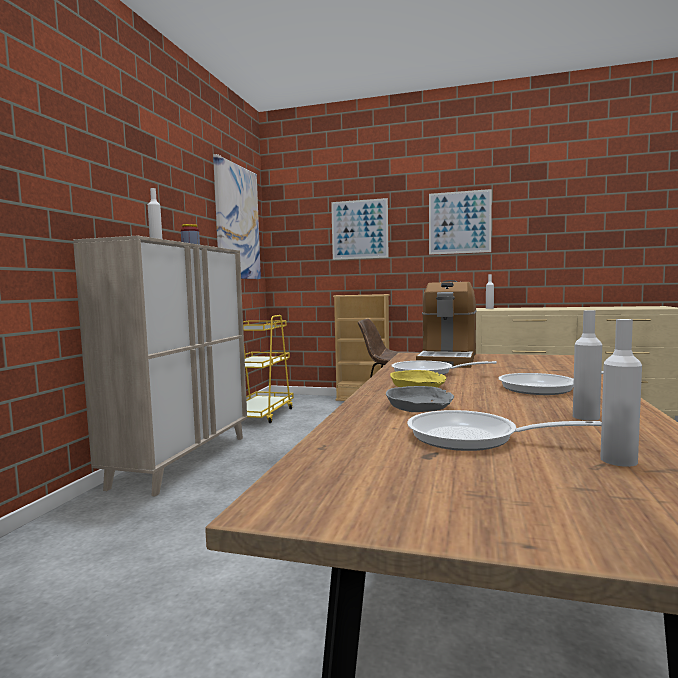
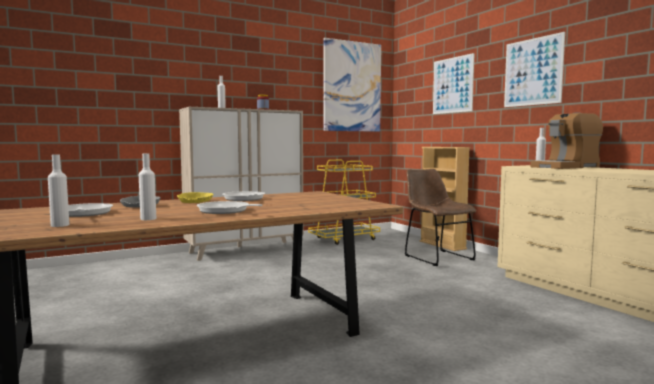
camera: 45 degrees right, 0 degrees up
coffee machine [416,280,477,368] -> coffee machine moved to [530,112,603,169]

